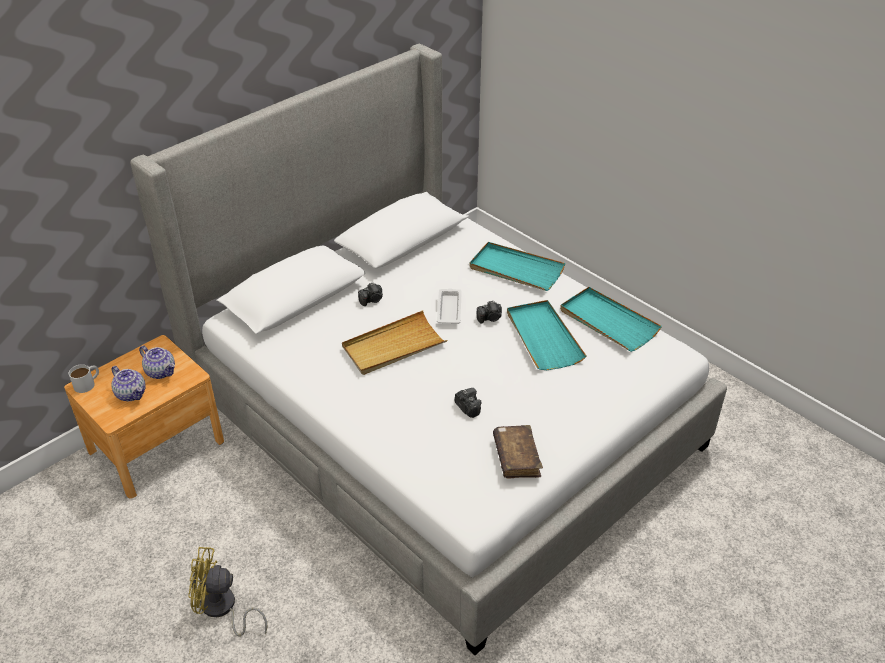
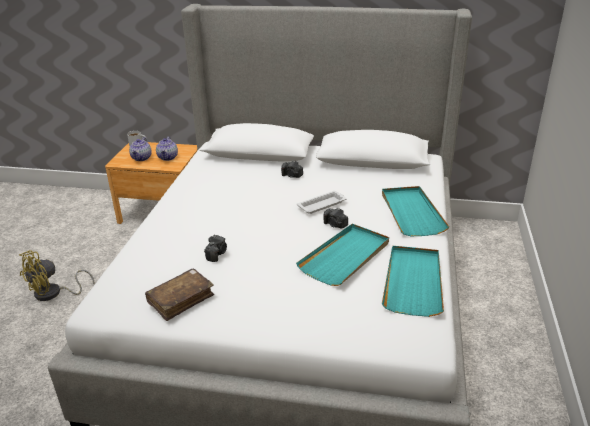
camera: 55 degrees right, 10 degrees down
yellow fan [188,547,267,636] -> yellow fan turned 105 degrees counterclockwise [19,250,95,301]
beige tray [342,310,448,375] -> none

